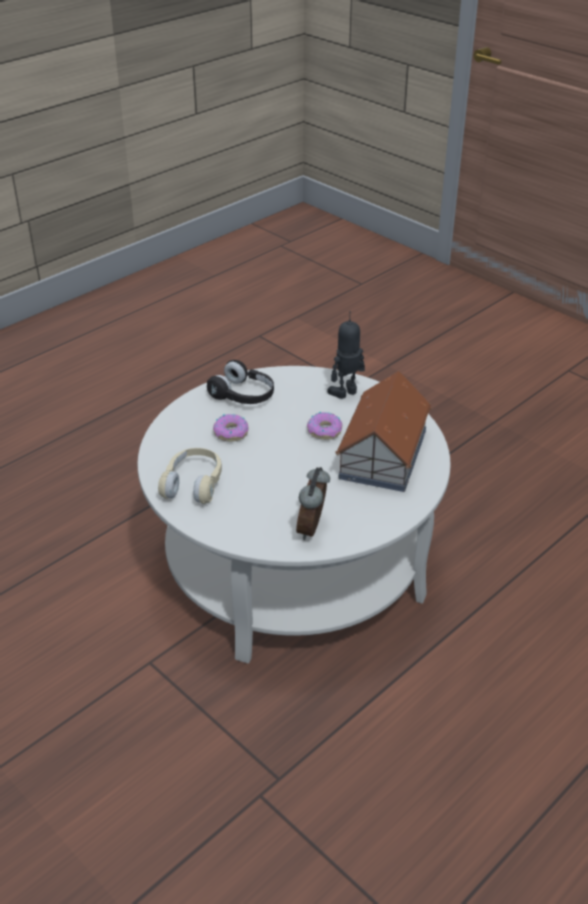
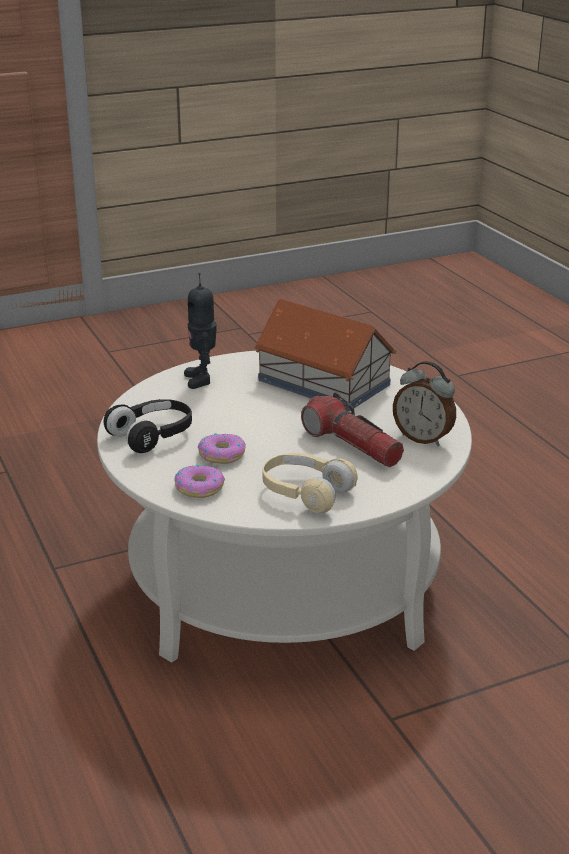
camera: 70 degrees left, 10 degrees down
donut [307,412,342,440] -> donut moved to [175,464,225,498]
none -> flashlight [301,392,404,467]

